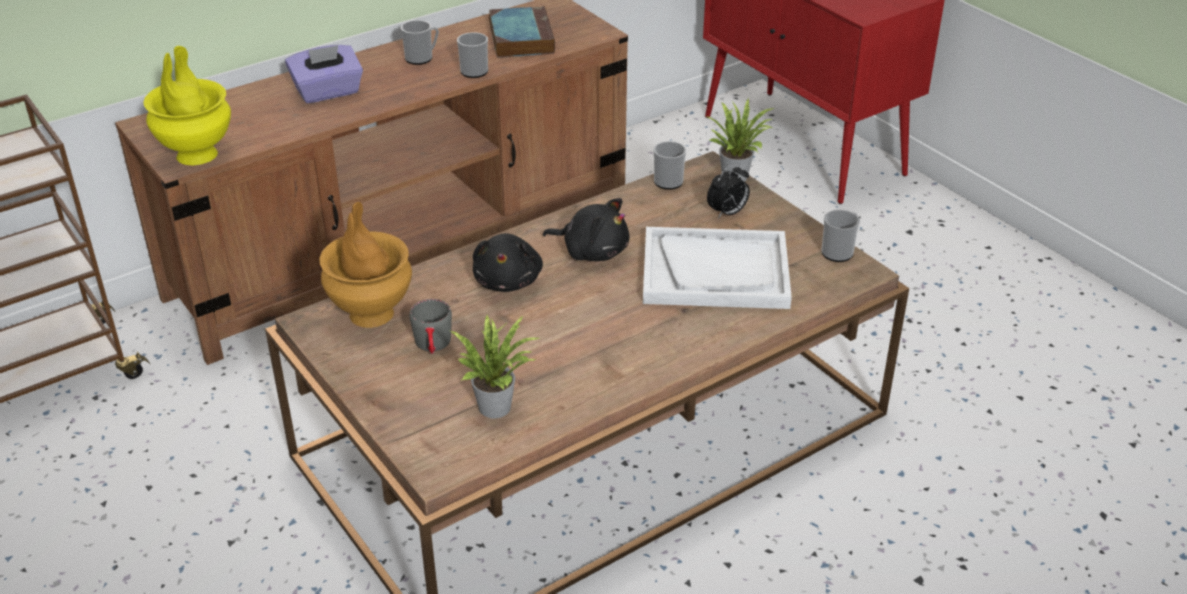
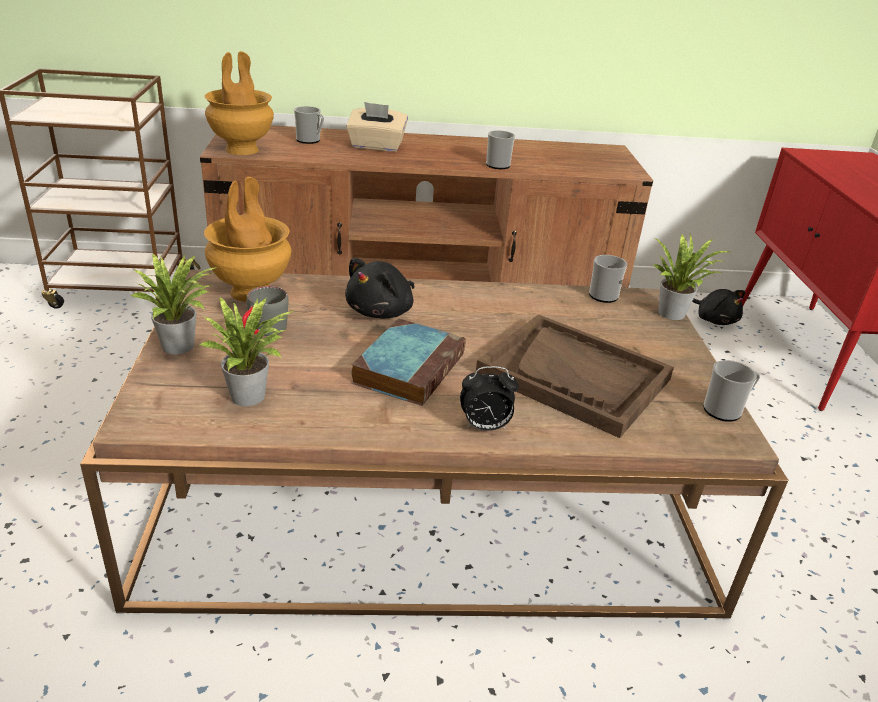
camera: 30 degrees right, 5 degrees down
yellow vase [143,46,231,165] -> brown vase [204,51,274,155]
purple tissue box [285,45,363,103] -> beige tissue box [346,102,408,152]
mug [401,20,439,65] -> mug moved to [294,106,324,144]
book [489,6,555,58] -> book moved to [351,318,466,406]
black plush toy [543,198,629,261] -> black plush toy moved to [692,289,746,325]
white tray [643,227,792,309] -> brown tray [476,314,674,438]
alarm clock [707,163,750,219] -> alarm clock moved to [460,366,519,431]
none -> potted plant [130,254,217,354]

